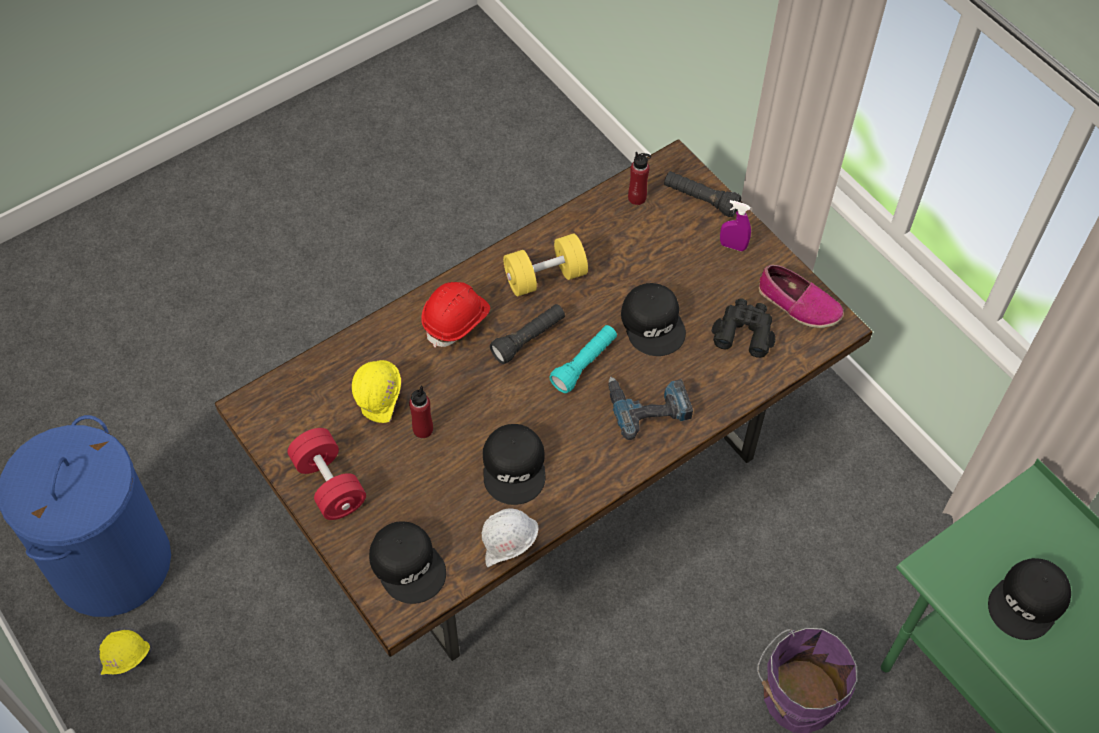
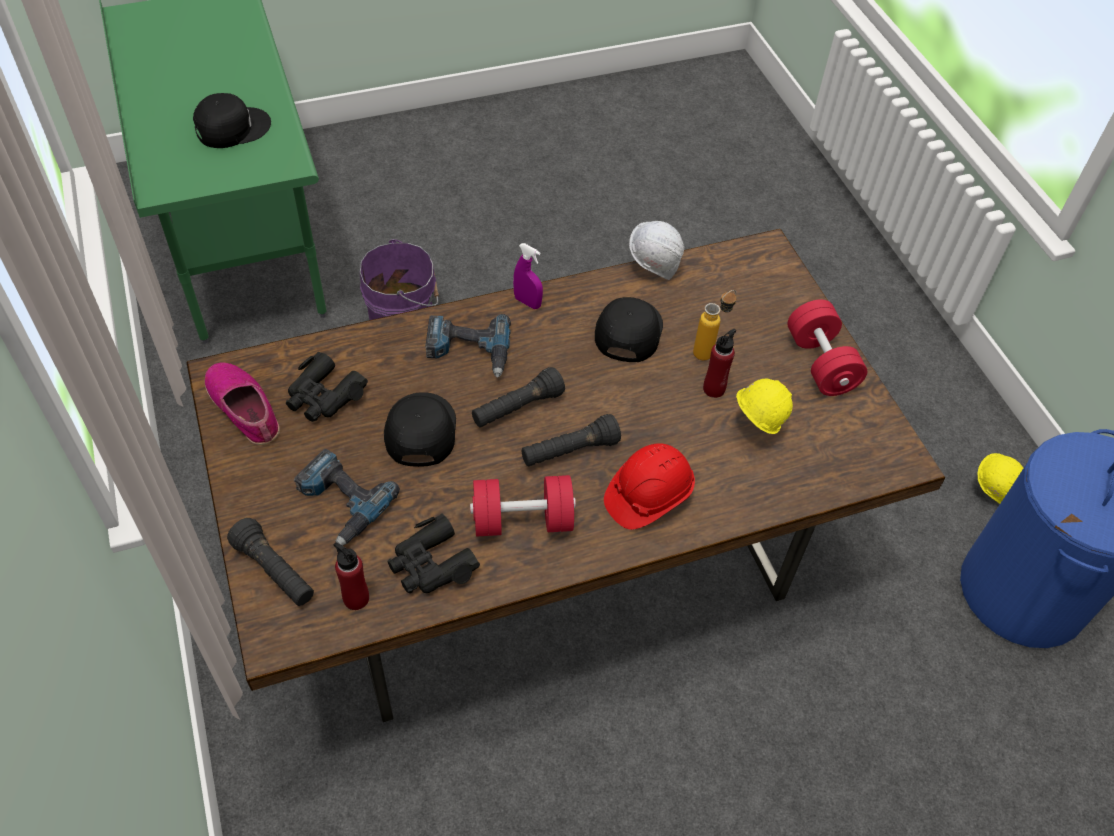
camera: 165 degrees left, 5 degrees down
black cap [369,522,446,604] -> none
yellow dumbbell [503,234,588,296] -> red dumbbell [470,475,576,537]
turquoise flashlight [549,325,617,393] -> black flashlight [472,367,565,428]
purple spray bottle [720,200,751,251] -> purple spray bottle moved to [513,243,543,309]
none -> power drill [294,449,400,546]
none -> black binoculars [388,513,480,593]
none -> bottle [693,290,736,360]

